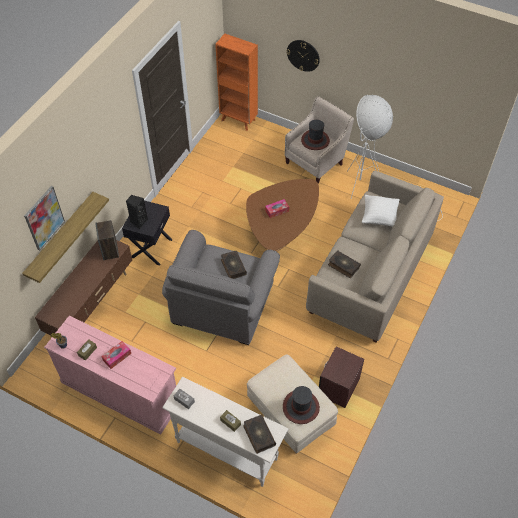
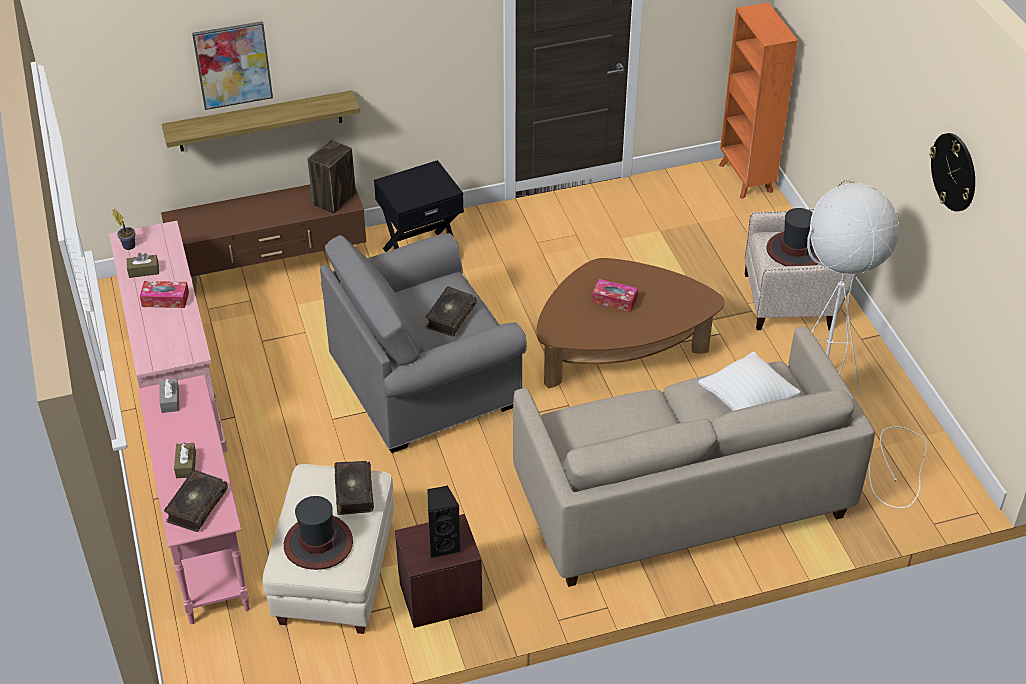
camera: 45 degrees right, 10 degrees down
black speaker [126,195,148,229] -> black speaker moved to [427,485,461,559]
white console table [162,377,288,487] -> pink console table [138,375,250,624]
wall clock [287,40,320,72] -> wall clock moved to [929,133,975,212]
book [328,250,361,278] -> book moved to [334,461,374,515]

